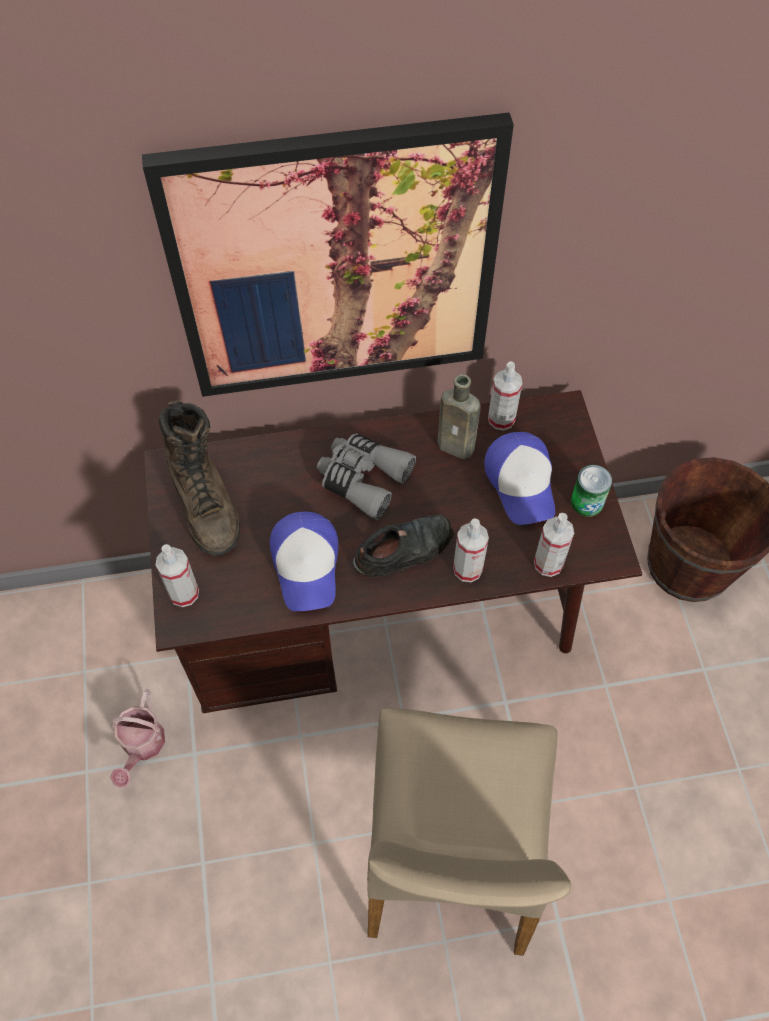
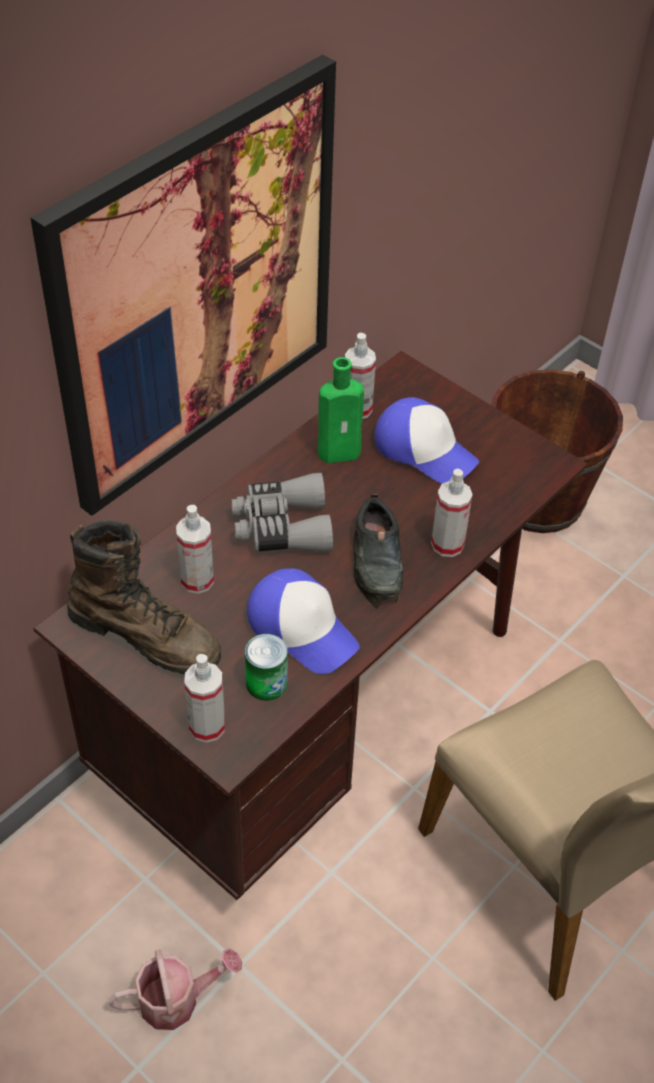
camera: 40 degrees left, 10 degrees down
watering can [110,689,165,788] -> watering can turned 75 degrees counterclockwise [108,948,242,1030]
black shoe [353,515,454,577] -> black shoe turned 150 degrees clockwise [353,494,403,609]
brown bottle [437,374,481,459] -> green bottle [318,357,364,463]
spray bottle [534,513,574,577] -> spray bottle moved to [176,505,214,594]
can [571,465,612,517] -> can moved to [245,634,288,701]

